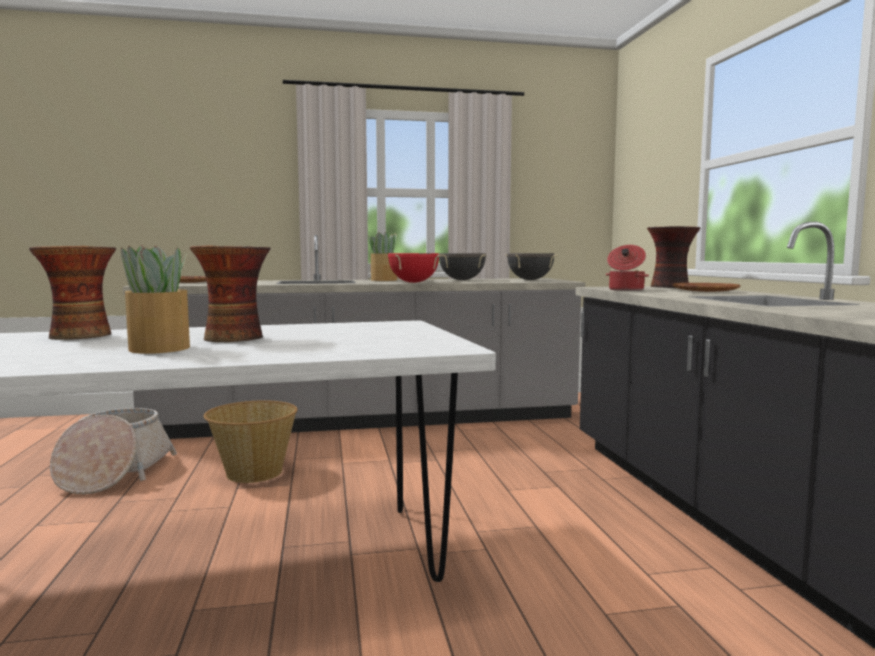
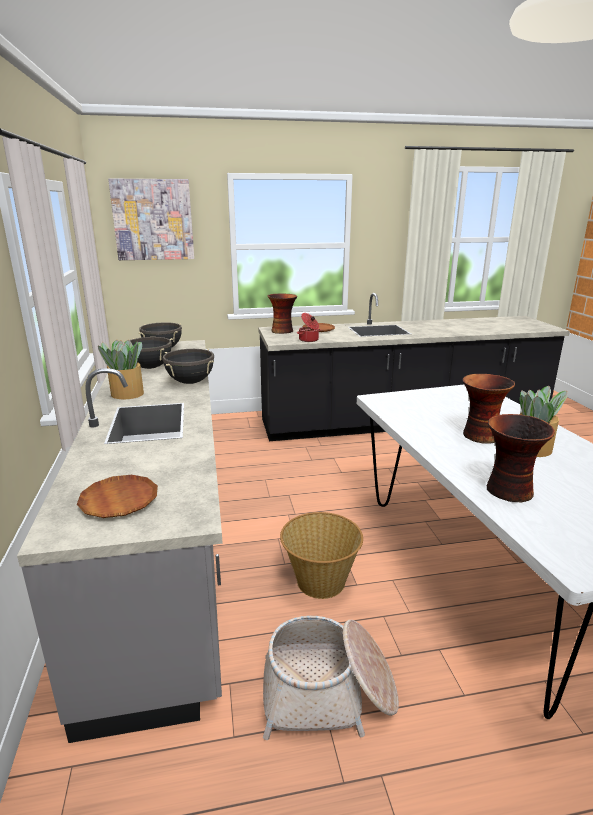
camera: 90 degrees left, 15 degrees up
red cooking pot [387,253,442,283] -> black cooking pot [162,349,214,384]
none -> picture [108,179,194,260]

